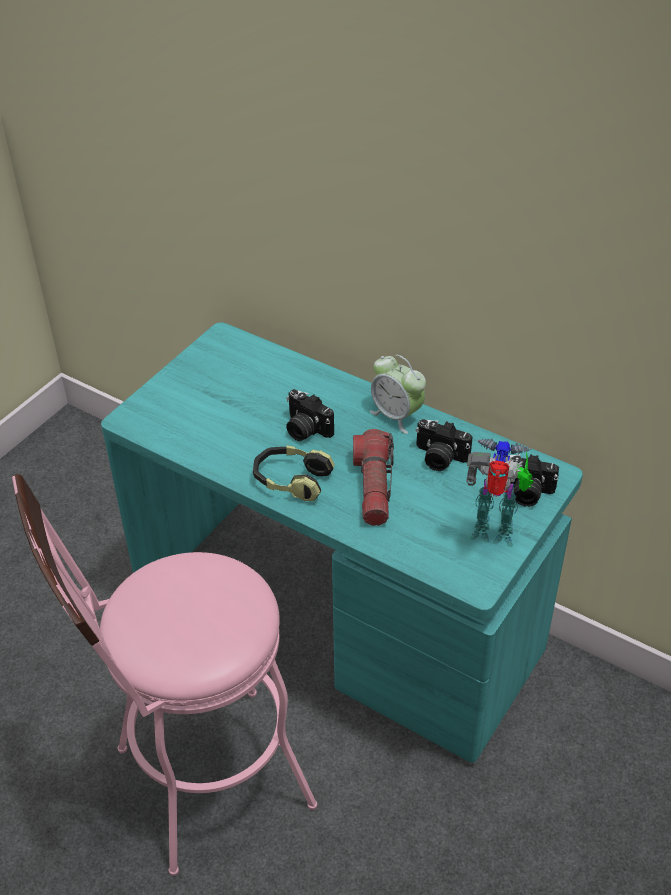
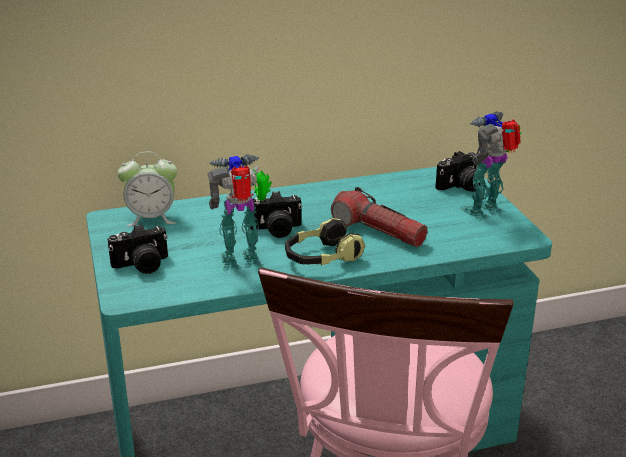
camera: 50 degrees left, 15 degrees down
alarm clock [370,355,426,434] -> alarm clock moved to [118,152,177,226]
camera [415,419,472,471] -> camera moved to [108,224,168,274]
none -> toy robot [207,154,272,271]

